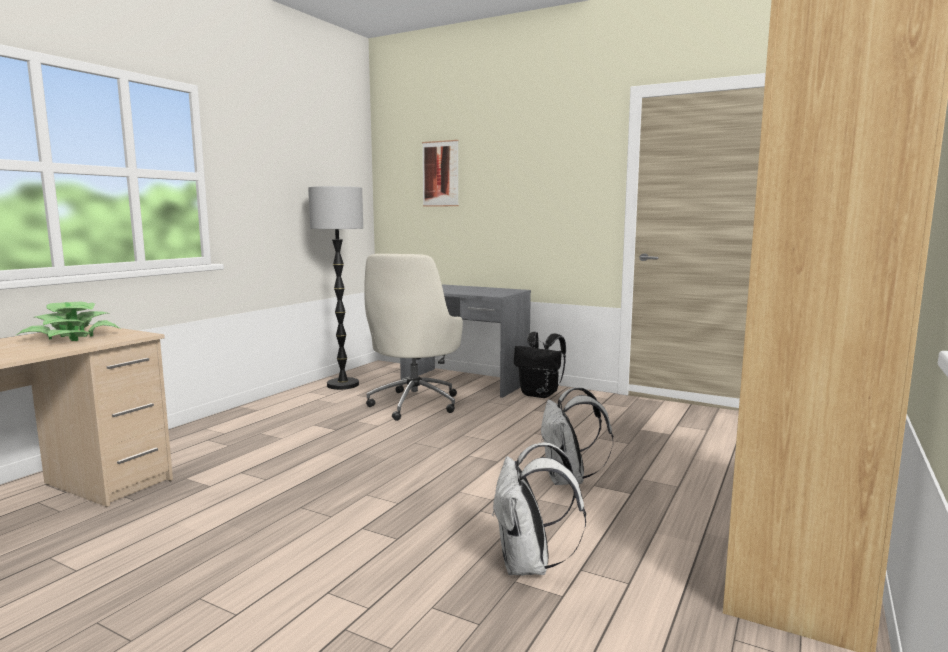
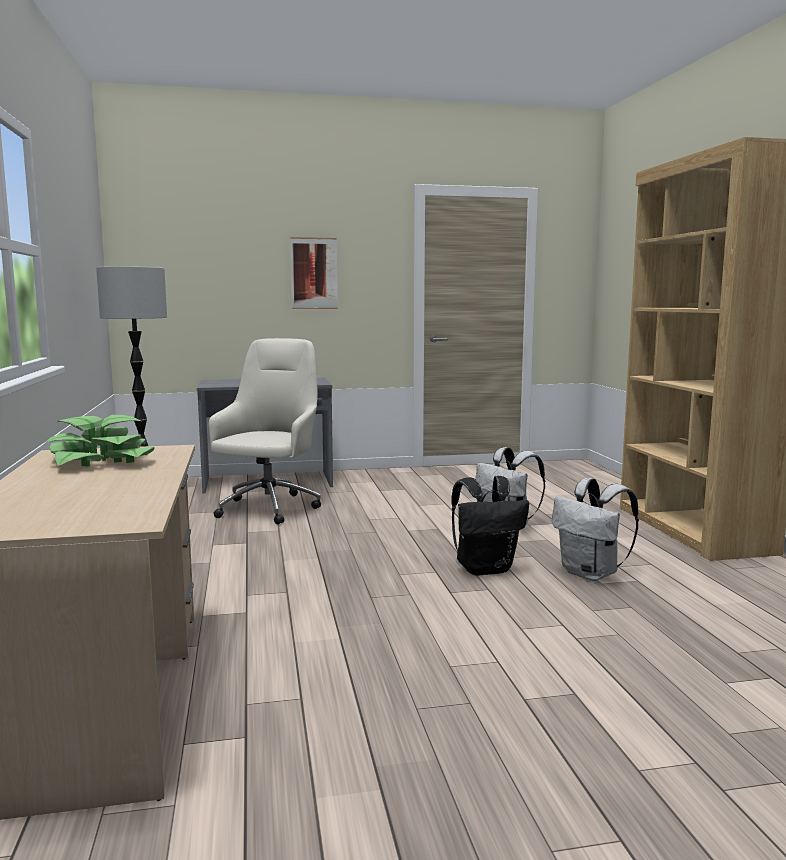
camera: 40 degrees left, 0 degrees up
beige office chair [364,254,463,421] -> beige office chair turned 135 degrees counterclockwise [209,338,321,524]
picture [422,140,459,207] -> picture moved to [291,237,338,309]
black backpack [514,332,566,398] -> black backpack moved to [451,476,529,576]

